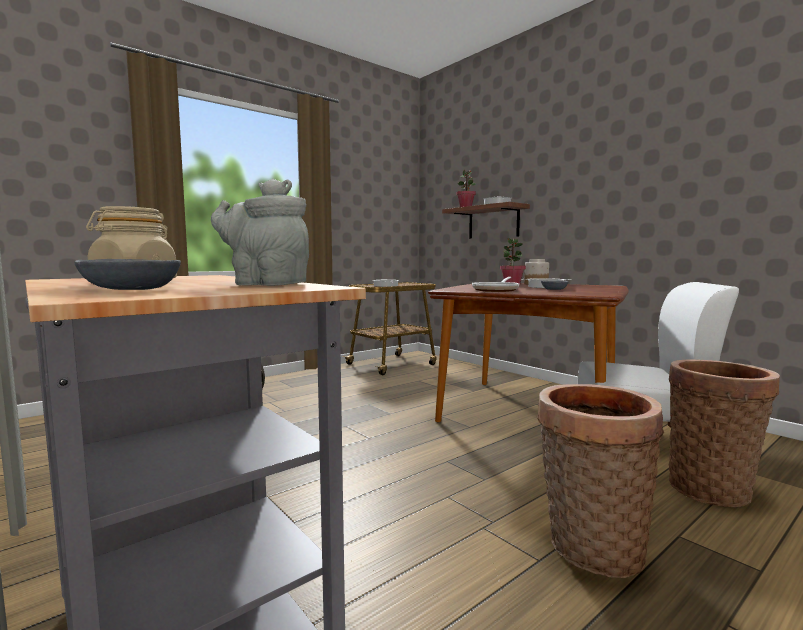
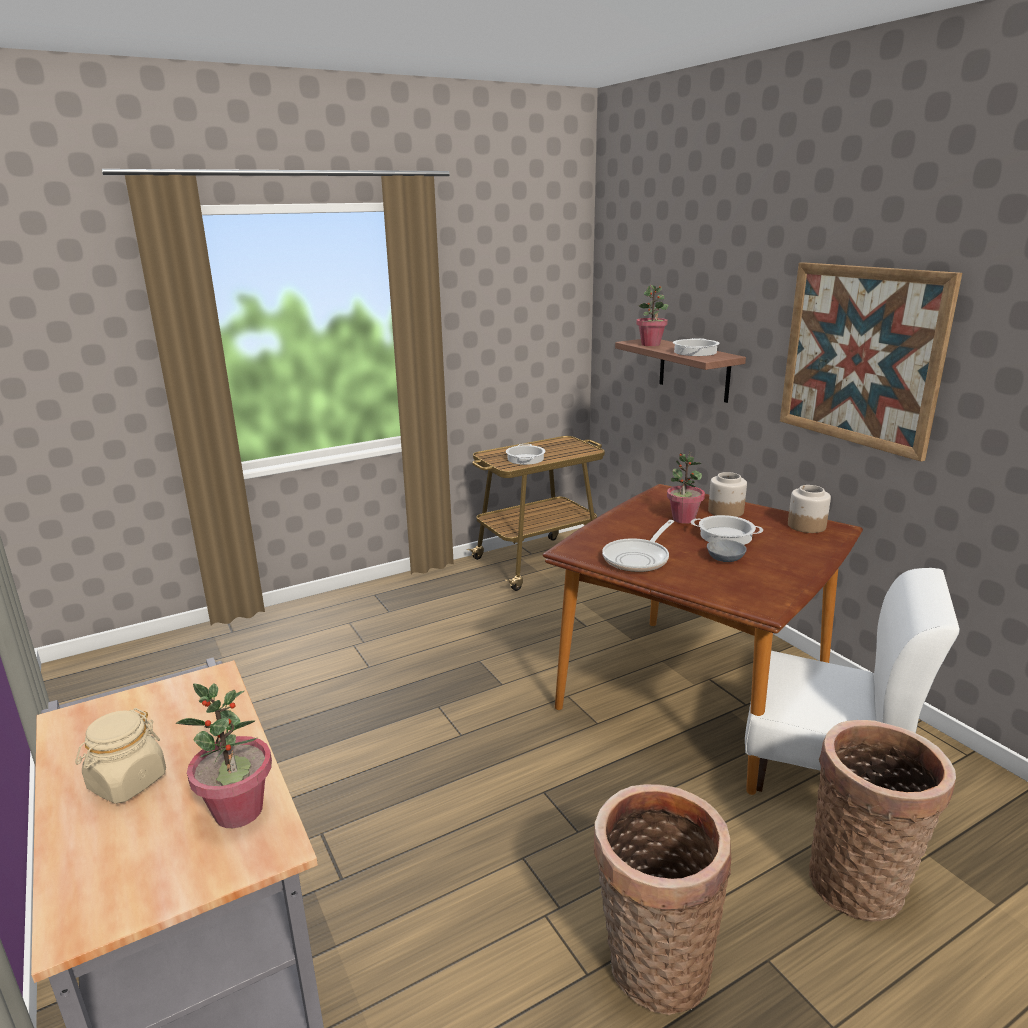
camera: 10 degrees right, 15 degrees up
grey bowl [75,259,181,290] -> none
grey teapot [211,179,309,286] -> potted plant [176,683,272,828]
none -> picture [780,262,962,462]
none -> jar [788,485,831,533]

